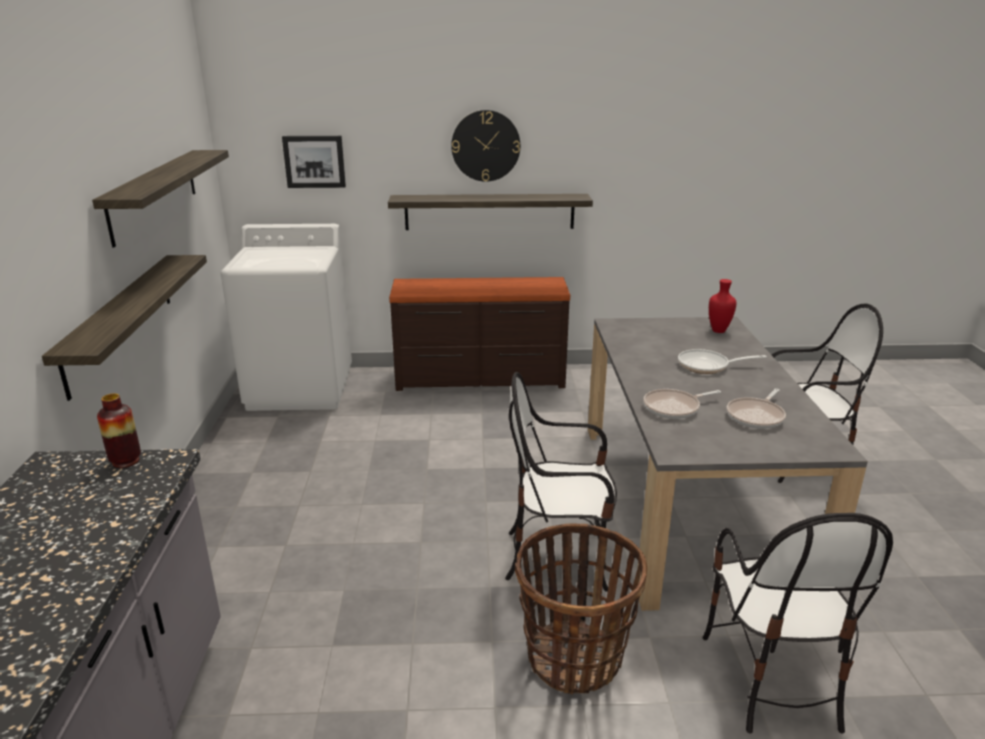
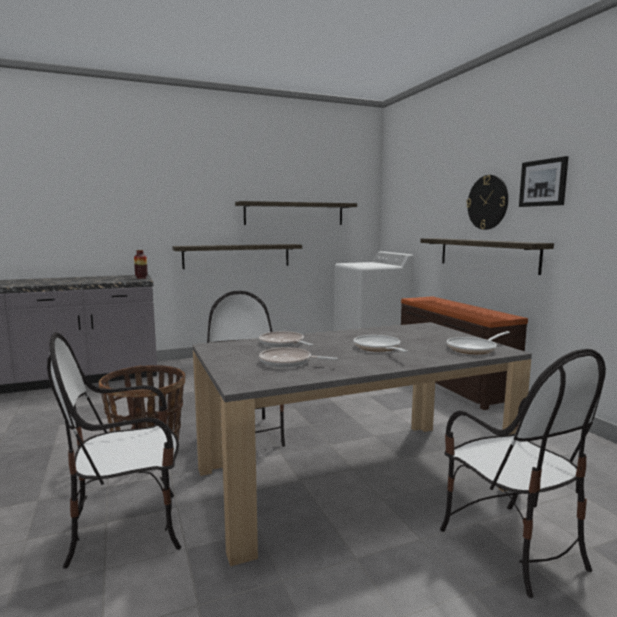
camera: 70 degrees right, 15 degrees down
picture [282,136,346,188] -> picture moved to [519,156,569,207]
red vase [709,279,736,333] -> frying pan [447,331,510,354]

